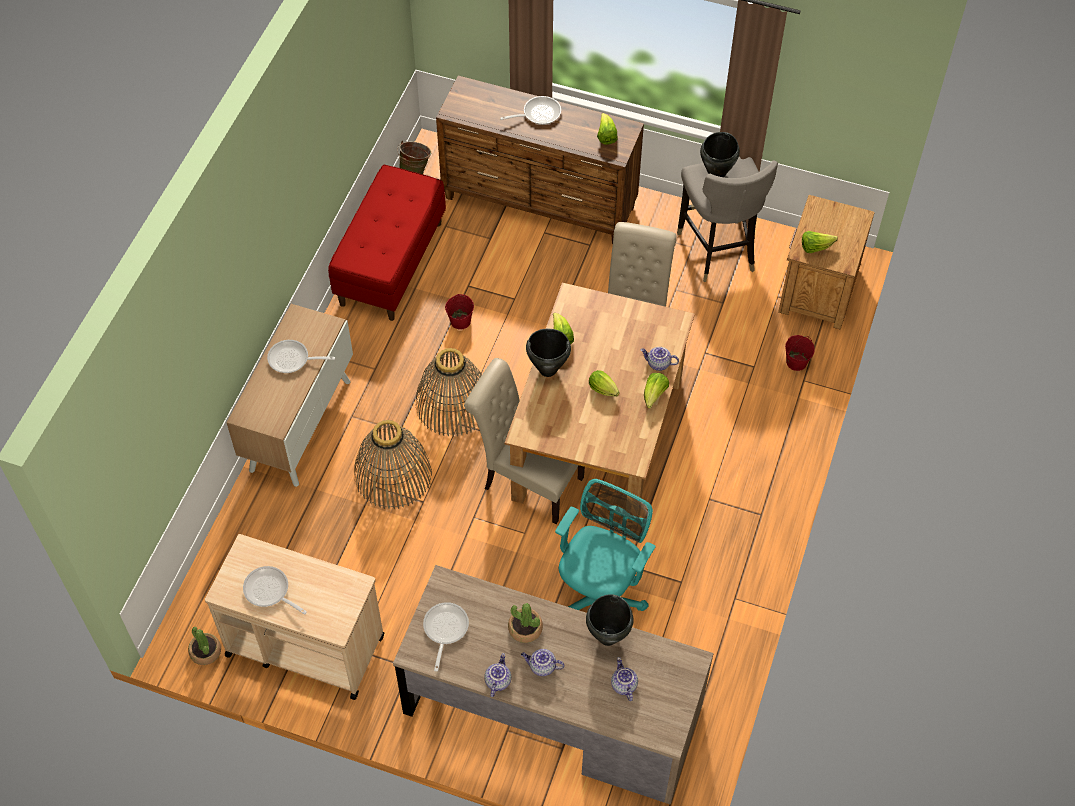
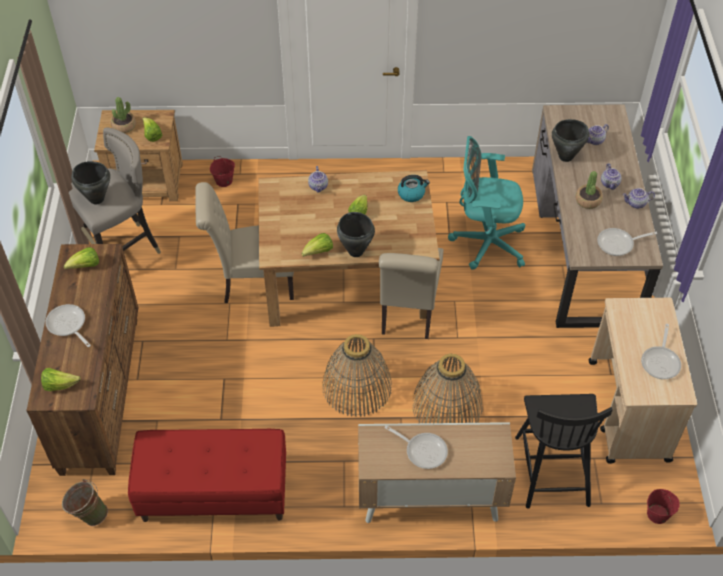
camera: 110 degrees left, 5 degrees down
potted plant [188,627,221,665] -> potted plant moved to [111,97,136,133]
frying pan [267,340,335,373] -> frying pan turned 45 degrees counterclockwise [385,425,448,469]
red bucket [445,294,474,330] -> red bucket moved to [647,489,680,524]
lettuce [644,373,669,409] -> lettuce moved to [41,368,81,391]
none -> kettle [398,175,430,202]
none -> black chair [515,394,613,509]

